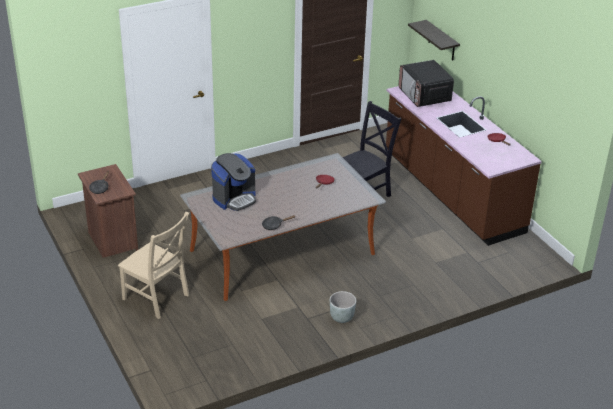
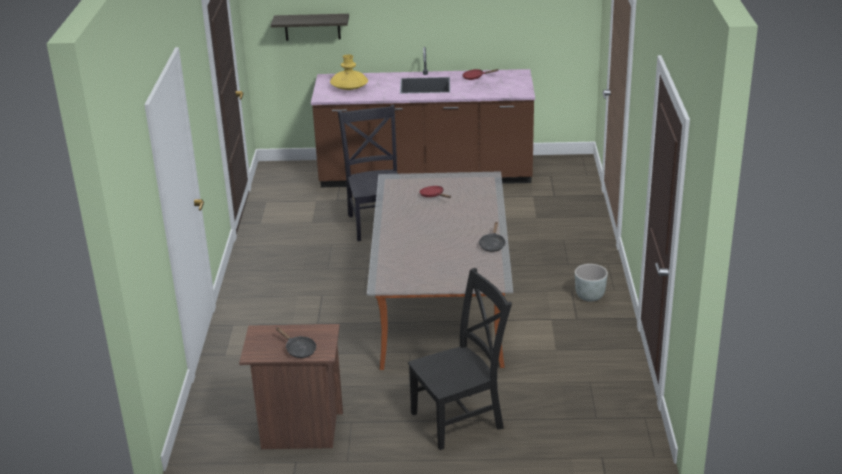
camera: 60 degrees left, 5 degrees down
beige chair [118,212,189,319] -> black chair [408,268,512,450]
coffee machine [211,153,256,211] -> none
microwave [399,60,454,107] -> yellow vase [330,54,368,90]

